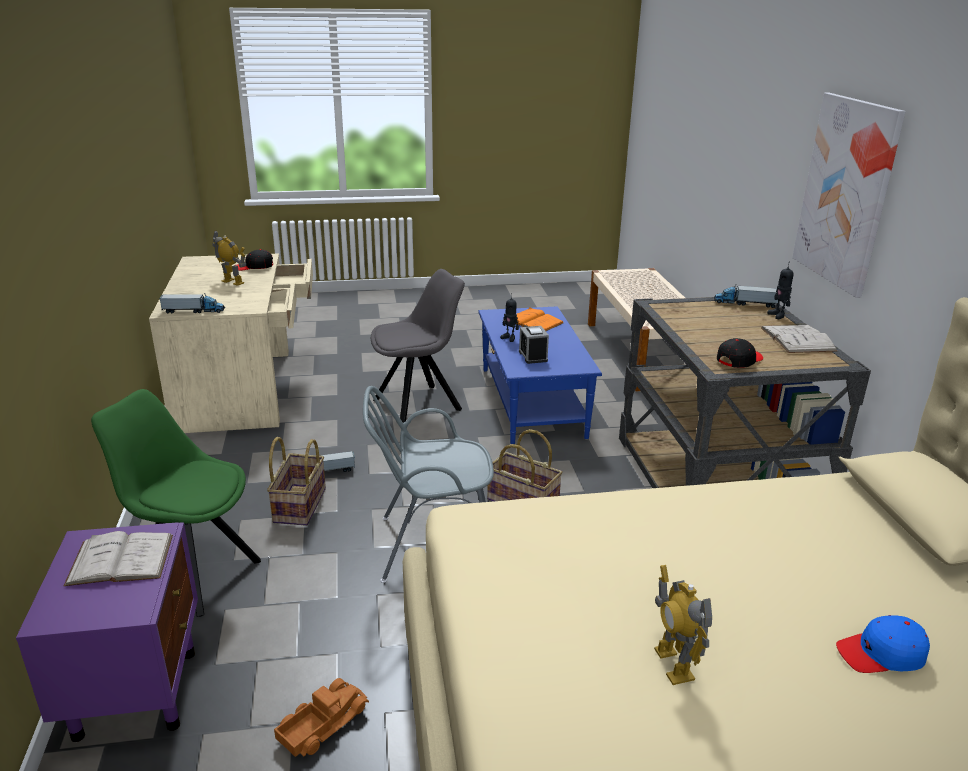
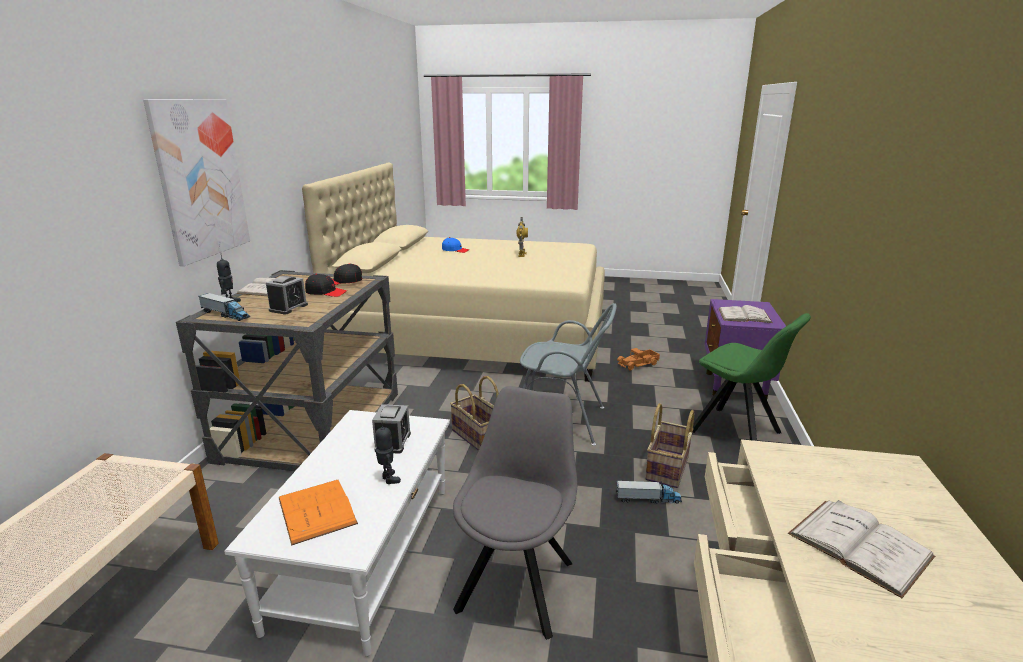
camera: 160 degrees left, 5 degrees down
toy truck [159,293,225,313] -> none
toy robot [213,230,246,286] -> white book [788,500,935,598]
black cap [237,249,273,271] -> black cap moved to [305,274,347,297]
grey chair [371,269,465,423] -> grey chair turned 120 degrees clockwise [453,386,577,640]
blue coffee table [478,306,602,444] -> white coffee table [224,410,450,657]
none -> alarm clock [266,276,308,314]

